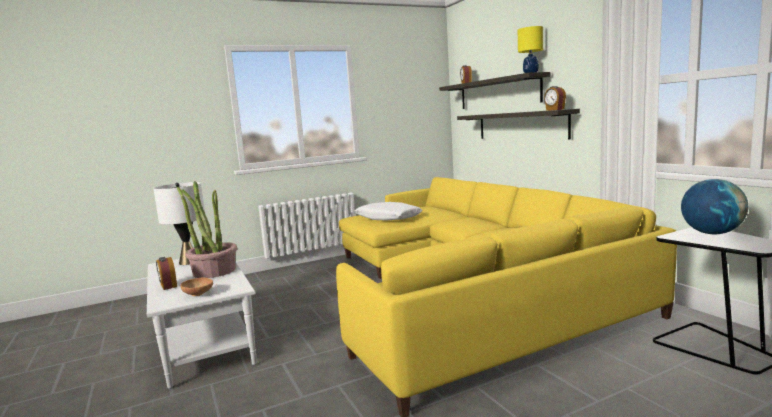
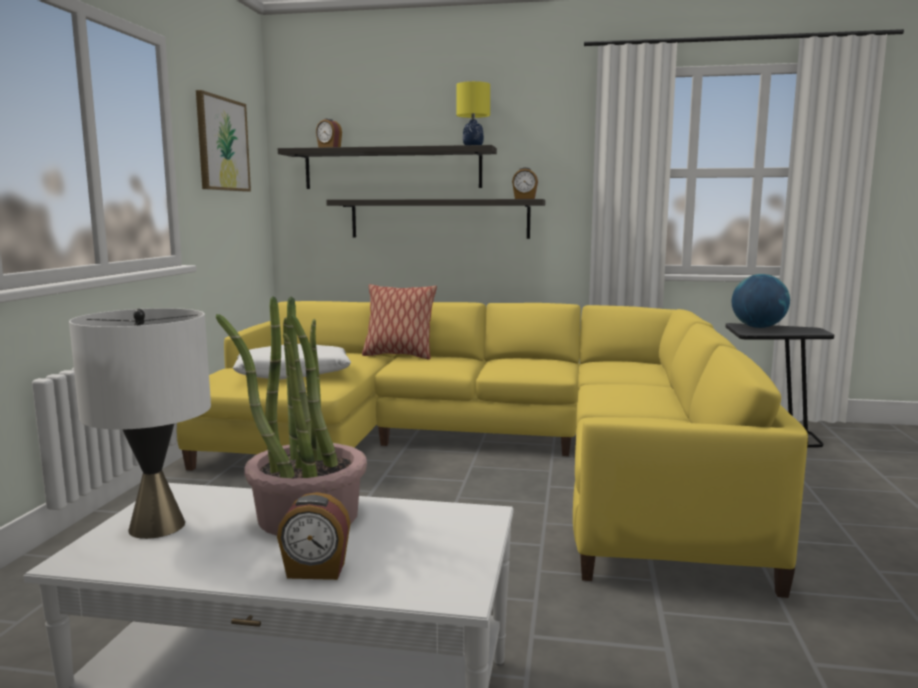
camera: 55 degrees left, 0 degrees up
brown bowl [180,278,213,296] -> none
none -> picture [196,90,251,192]
none -> pillow [362,284,437,359]

